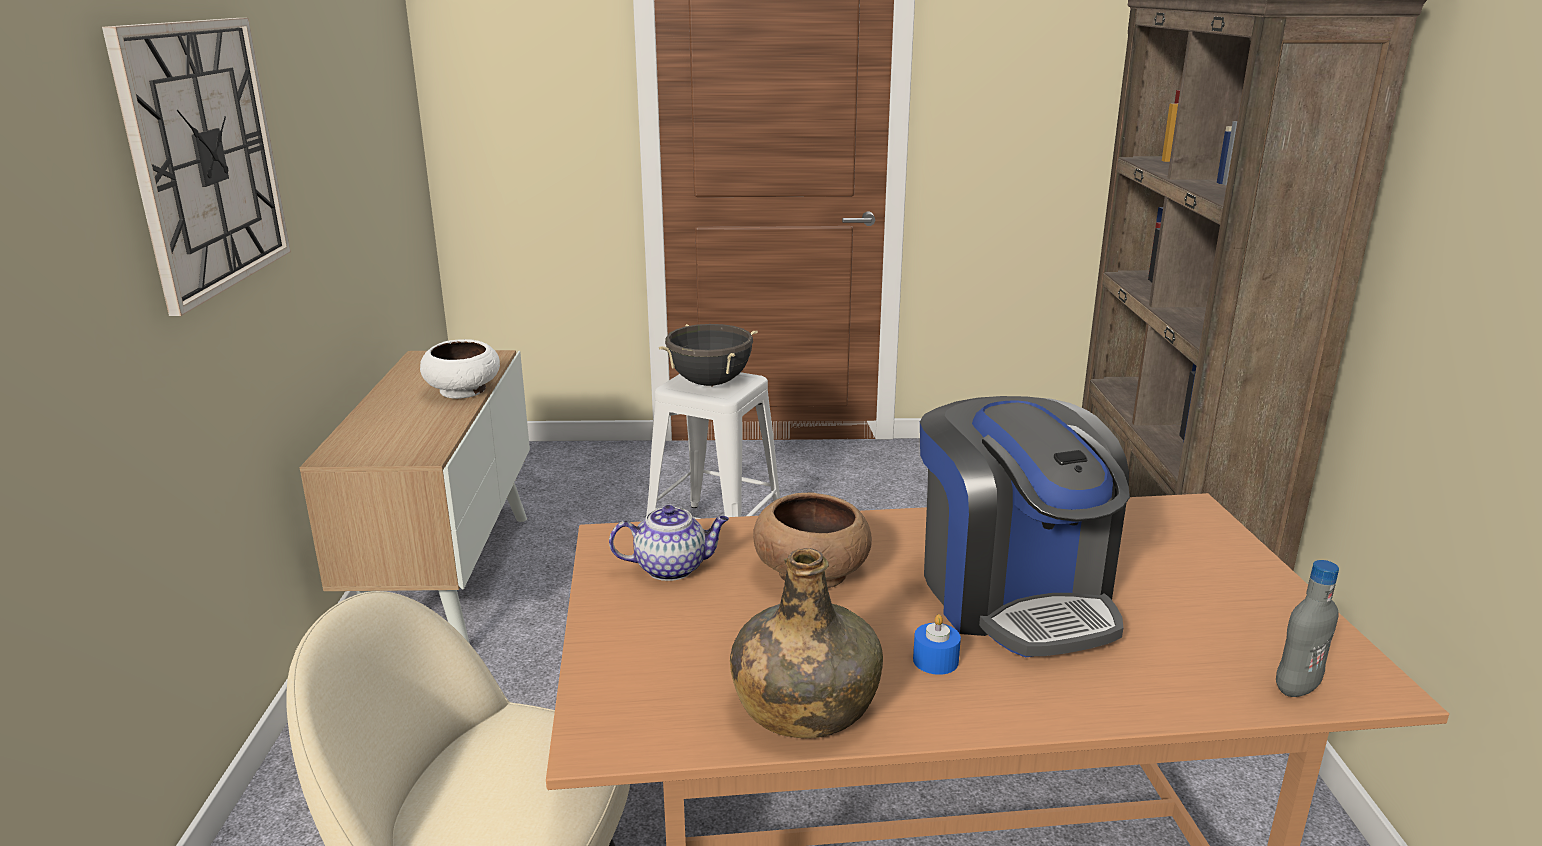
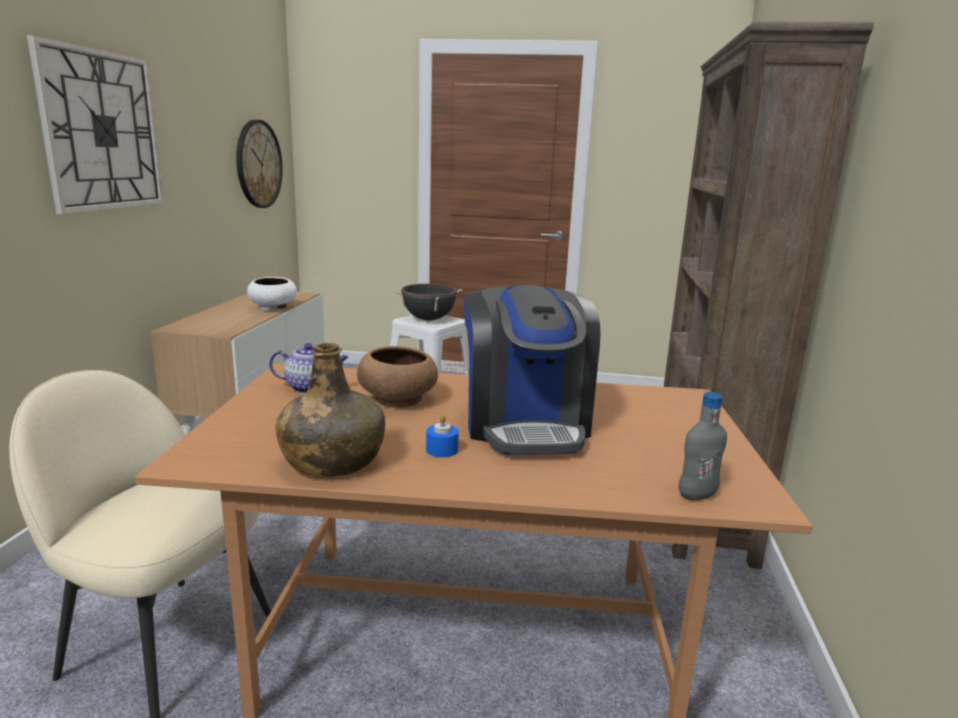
camera: 10 degrees right, 5 degrees down
none -> wall clock [236,120,283,208]

